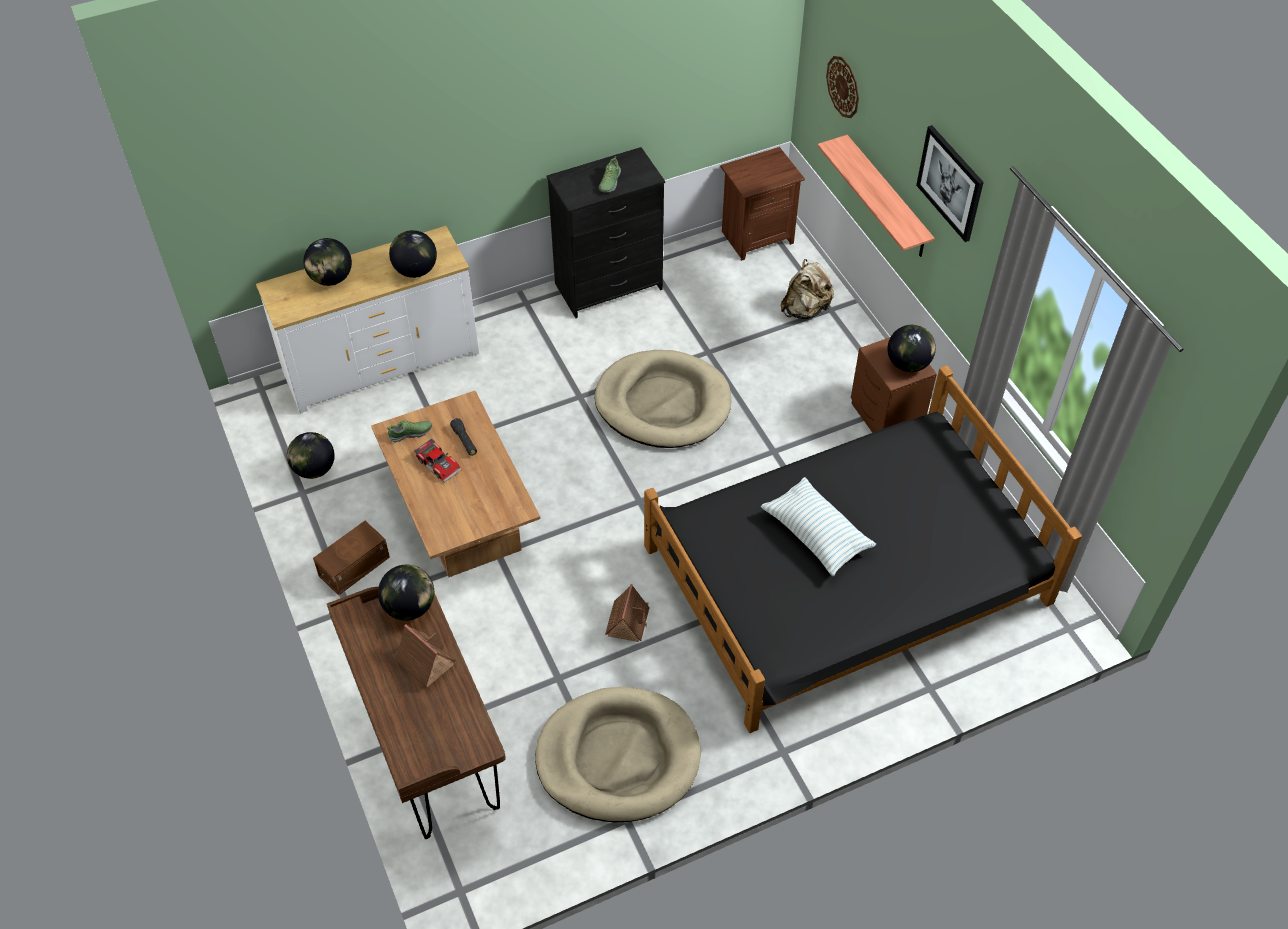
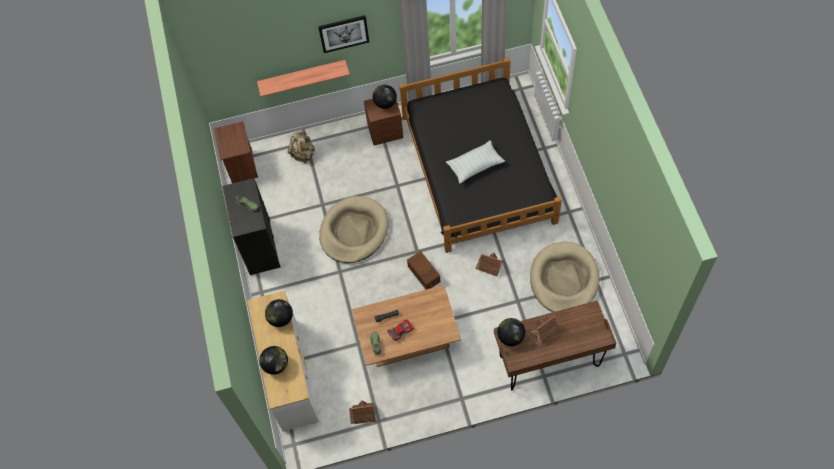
camera: 75 degrees left, 10 degrees up
globe [287,432,335,479] -> toy house [349,401,376,424]
brown storage box [313,521,390,596] -> brown storage box moved to [407,251,440,290]
wall clock [826,56,859,118] -> none

